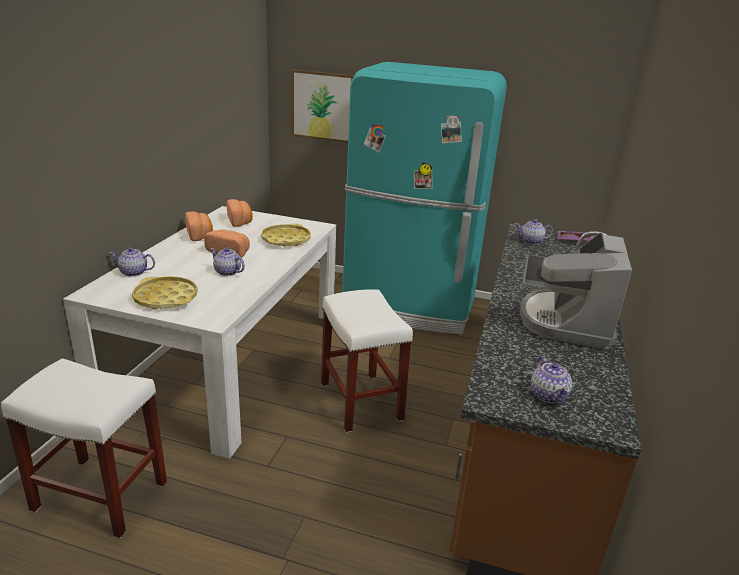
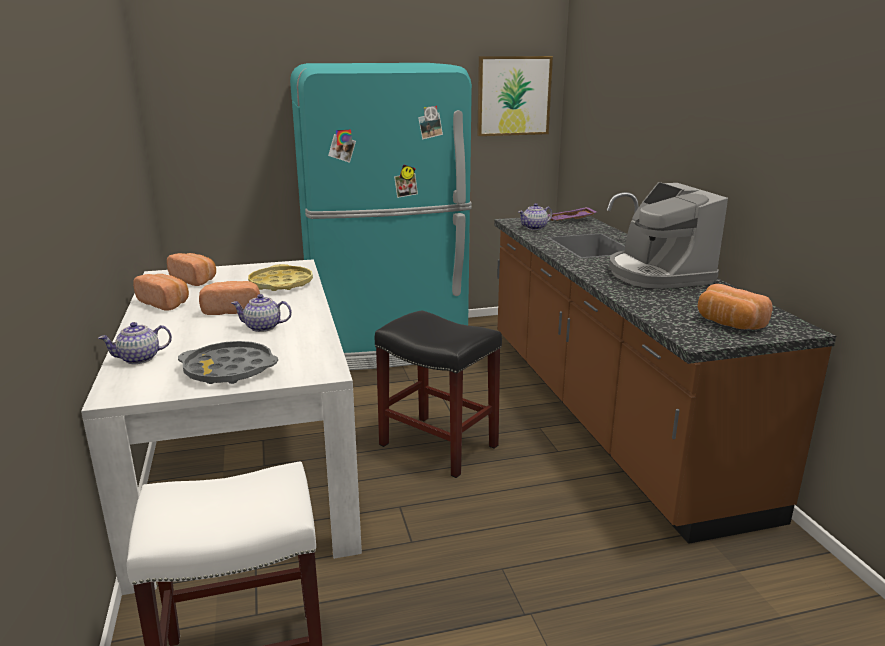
camera: 30 degrees left, 5 degrees down
yellow tray [132,276,198,309] -> grey tray [178,341,278,384]
picture [292,69,354,143] -> picture moved to [477,56,553,136]
white stool [321,290,413,433] -> black stool [375,310,502,478]
teapot [531,356,572,404] -> bread [698,284,773,330]

